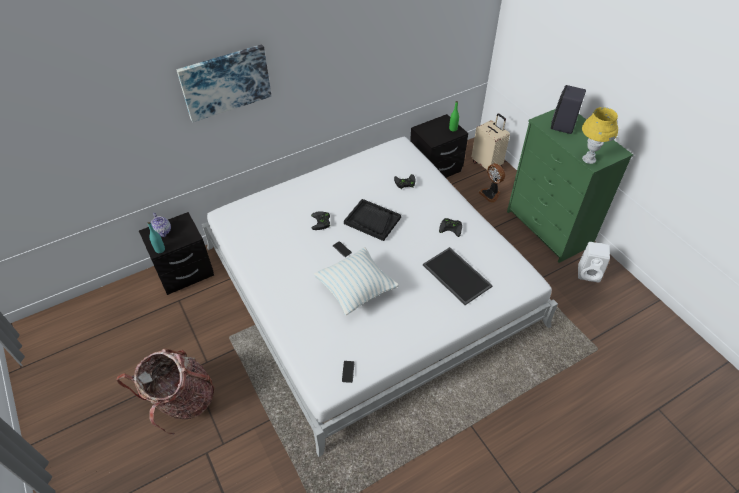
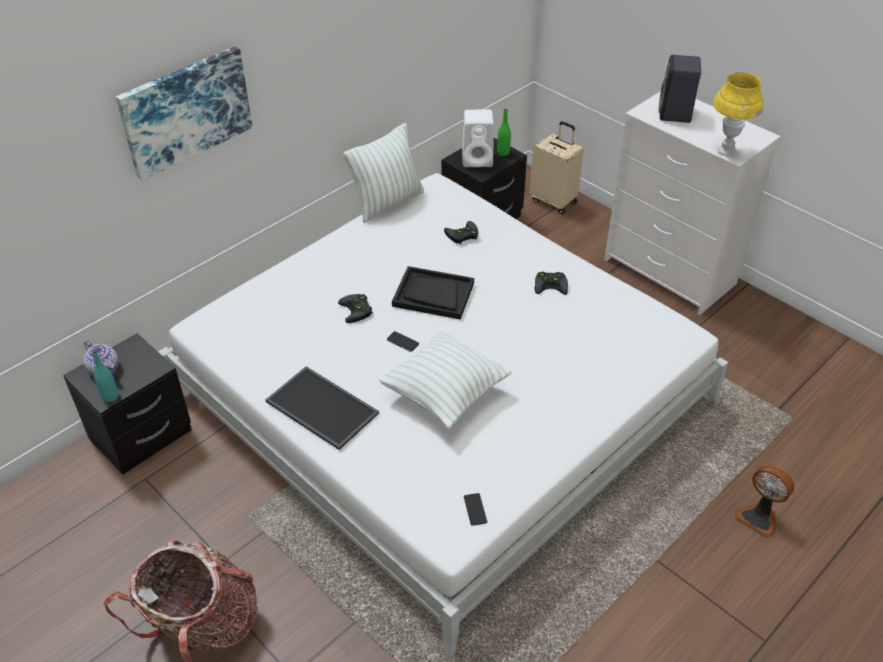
camera: 15 degrees left, 5 degrees down
tray [423,247,493,305] -> tray moved to [265,366,379,450]
fan [478,163,505,203] -> fan moved to [734,464,794,538]
green dresser [507,109,633,263] -> white dresser [604,91,781,315]
white speaker [578,242,610,283] -> white speaker moved to [462,110,494,167]
none -> pillow [344,123,424,223]

